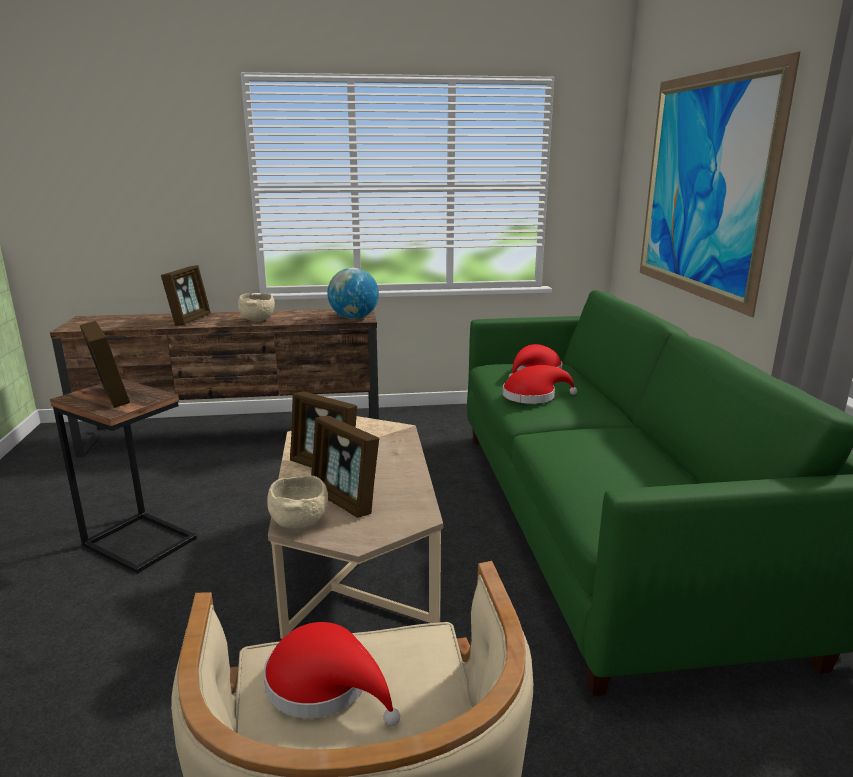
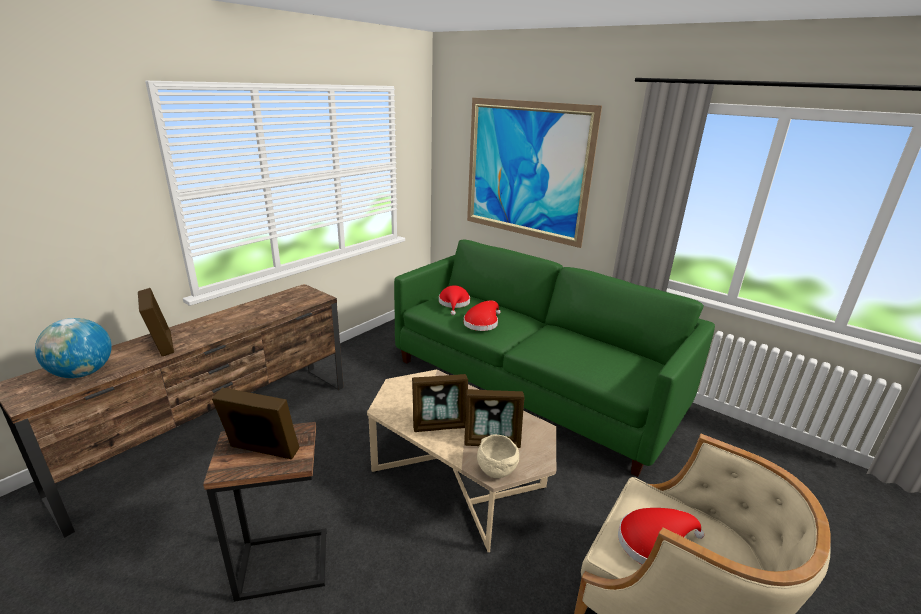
camera: 45 degrees left, 5 degrees up
beige bowl [238,293,275,321] -> none
globe [327,268,379,319] -> globe moved to [35,318,112,378]

